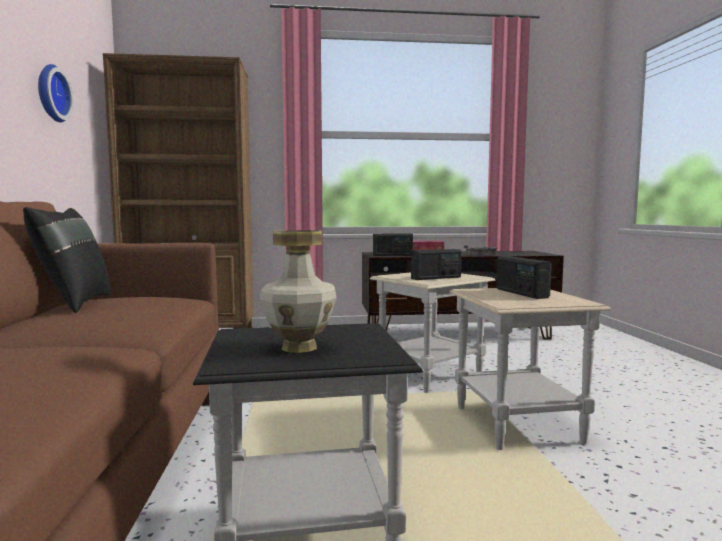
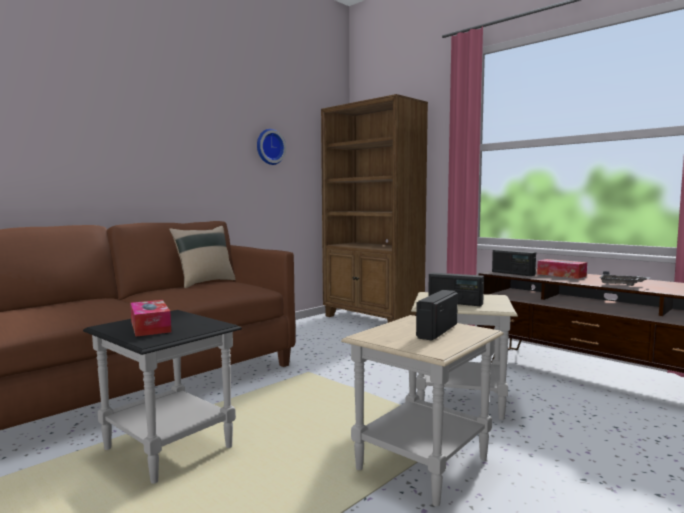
camera: 50 degrees right, 0 degrees up
black pillow [23,207,111,313] -> beige pillow [169,226,236,288]
vase [259,230,337,353] -> tissue box [130,300,171,337]

